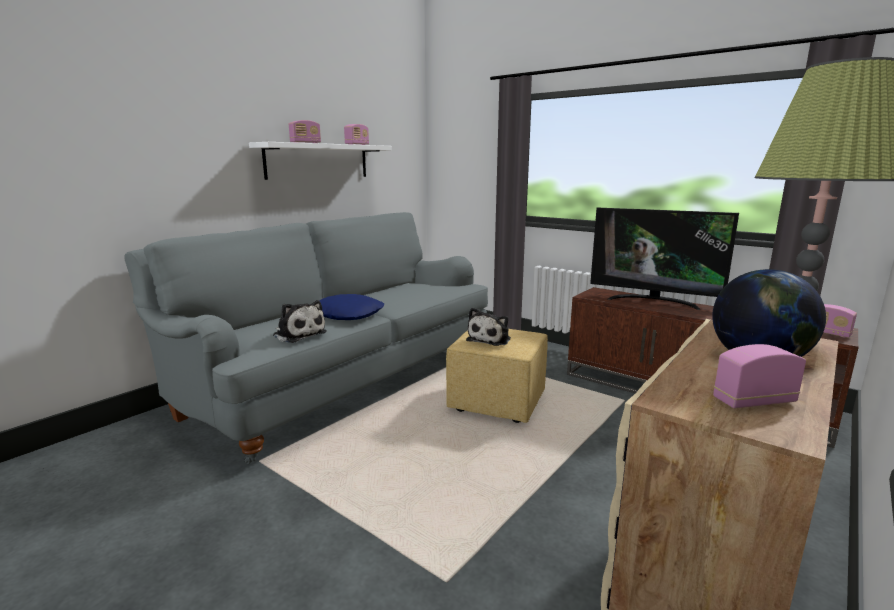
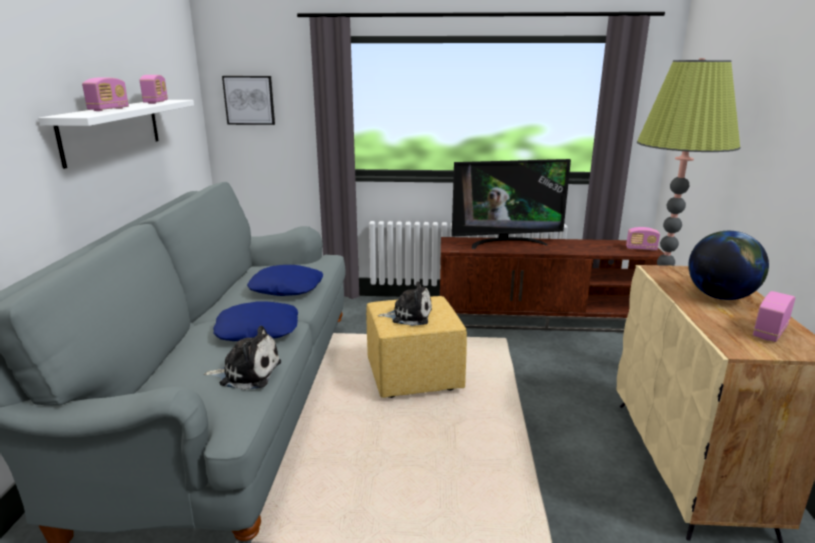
camera: 35 degrees left, 5 degrees up
plush toy [466,307,511,346] -> plush toy turned 75 degrees counterclockwise [378,282,432,326]
none -> picture [222,76,275,125]
none -> blue pillow [247,265,323,296]

